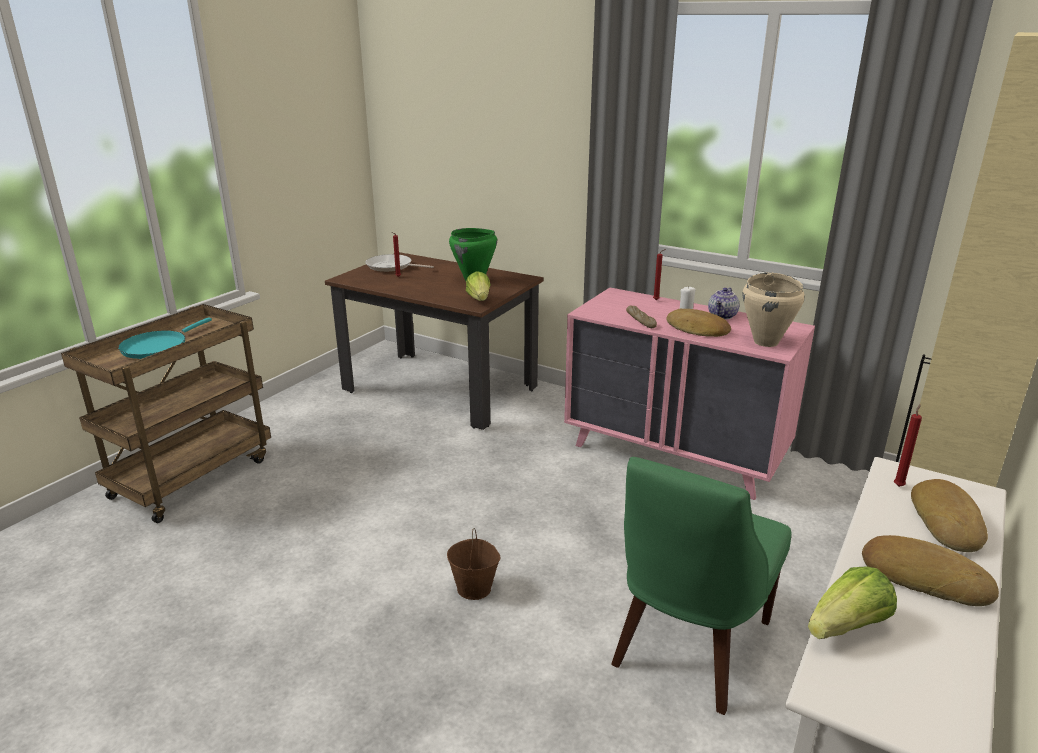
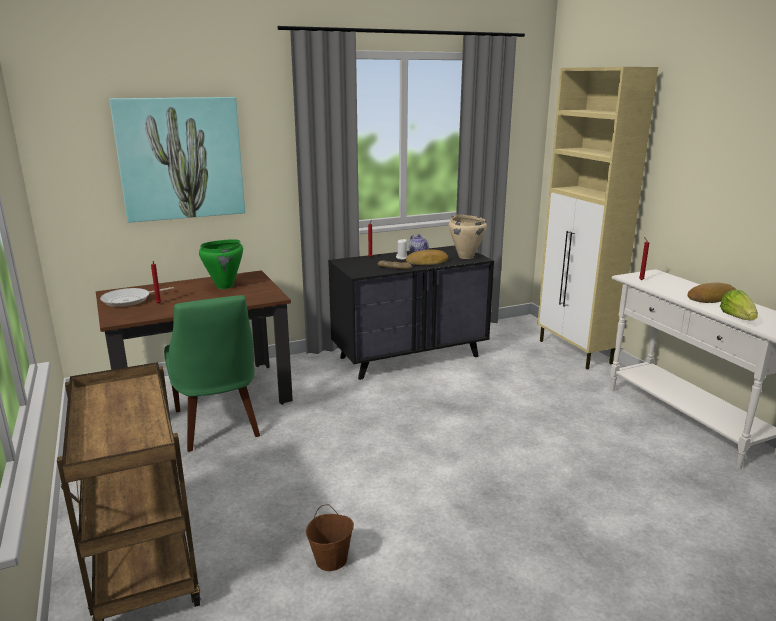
camera: 55 degrees left, 5 degrees down
turquoise frying pan [118,317,212,359] -> none
brown bucket [447,528,501,600] -> brown bucket moved to [306,504,354,571]
lettuce [466,271,491,301] -> none
pink dresser [564,288,815,500] -> black dresser [328,246,494,380]
green chair [611,457,792,715] -> green chair moved to [164,295,260,452]
bread [911,479,988,552] -> none
none -> picture [109,97,245,223]

